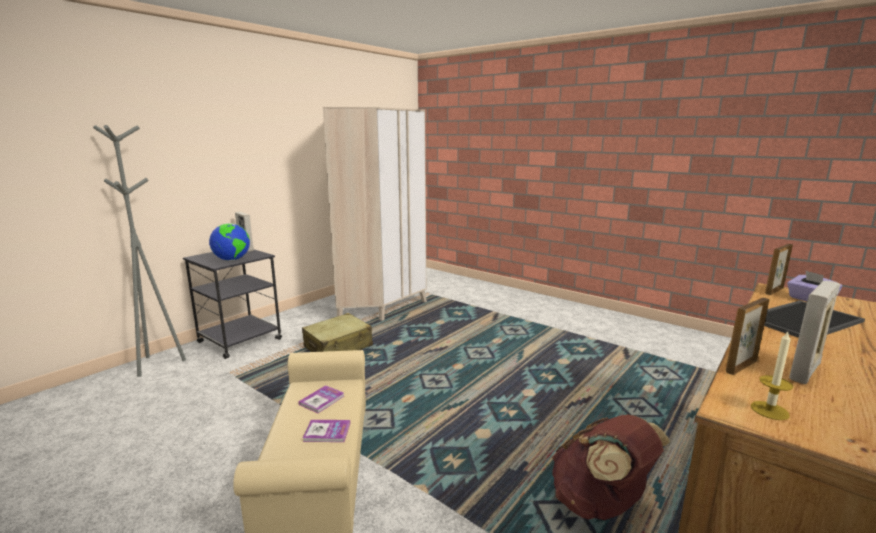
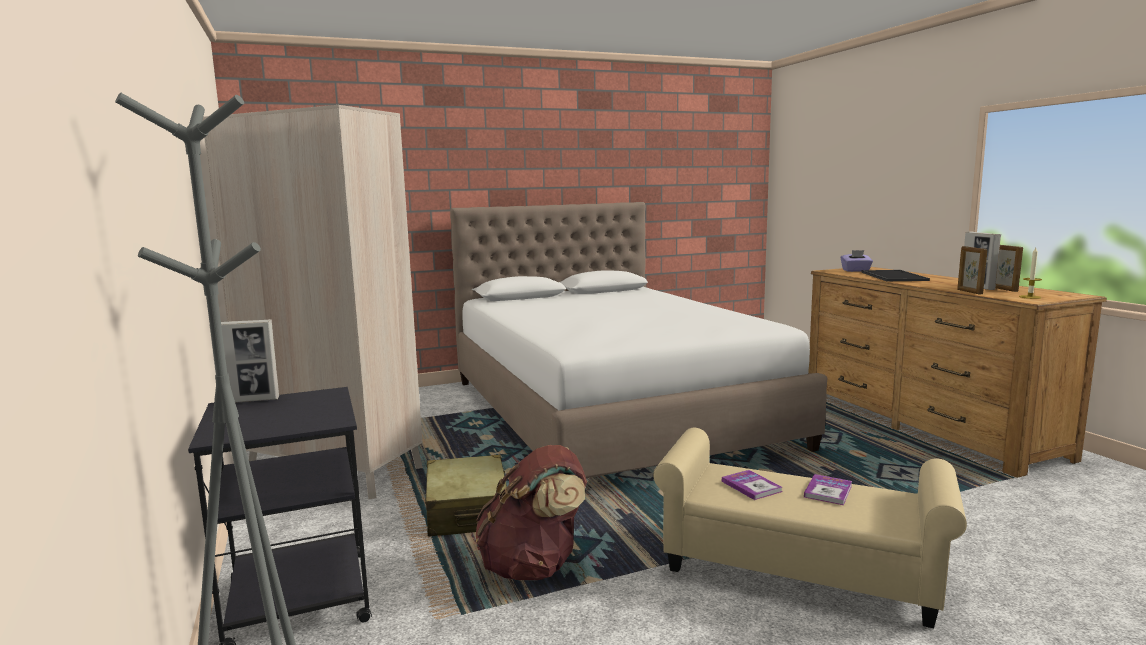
camera: 60 degrees left, 5 degrees down
globe [209,223,250,261] -> none
brown backpack [552,415,670,520] -> brown backpack moved to [476,445,587,580]
picture frame [765,244,793,295] -> picture frame moved to [996,245,1023,292]
none -> white bed [450,202,827,478]

